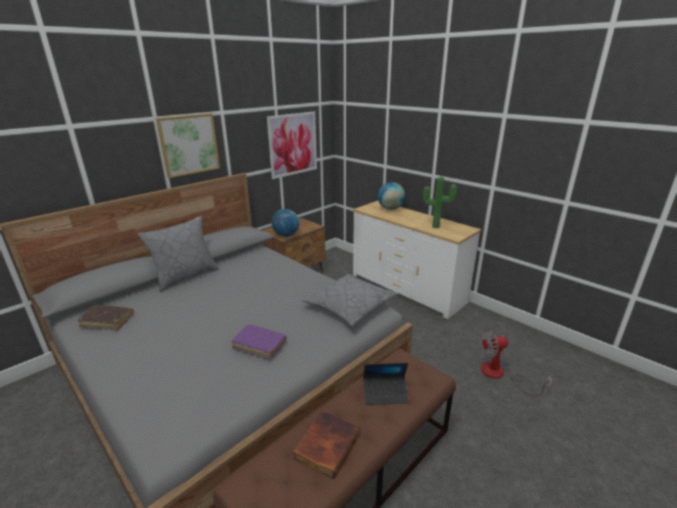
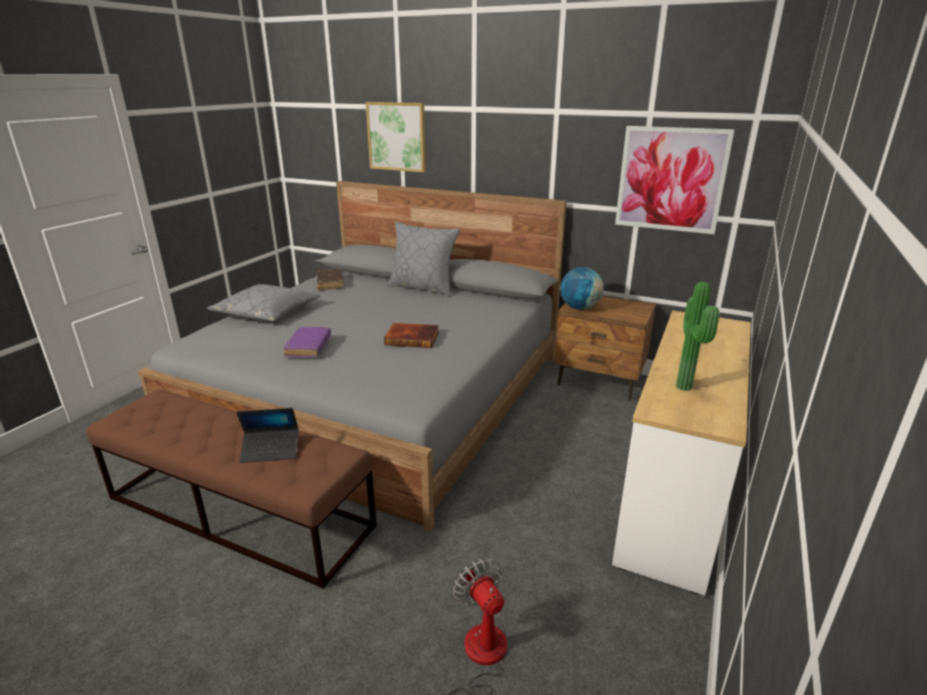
camera: 70 degrees right, 0 degrees up
picture [156,113,220,178] -> picture moved to [365,102,426,172]
book [292,411,360,479] -> book moved to [384,323,439,348]
grey pillow [301,274,398,326] -> grey pillow moved to [207,284,320,322]
laptop [363,363,409,405] -> laptop turned 75 degrees counterclockwise [236,408,299,463]
globe [378,182,405,210] -> none

